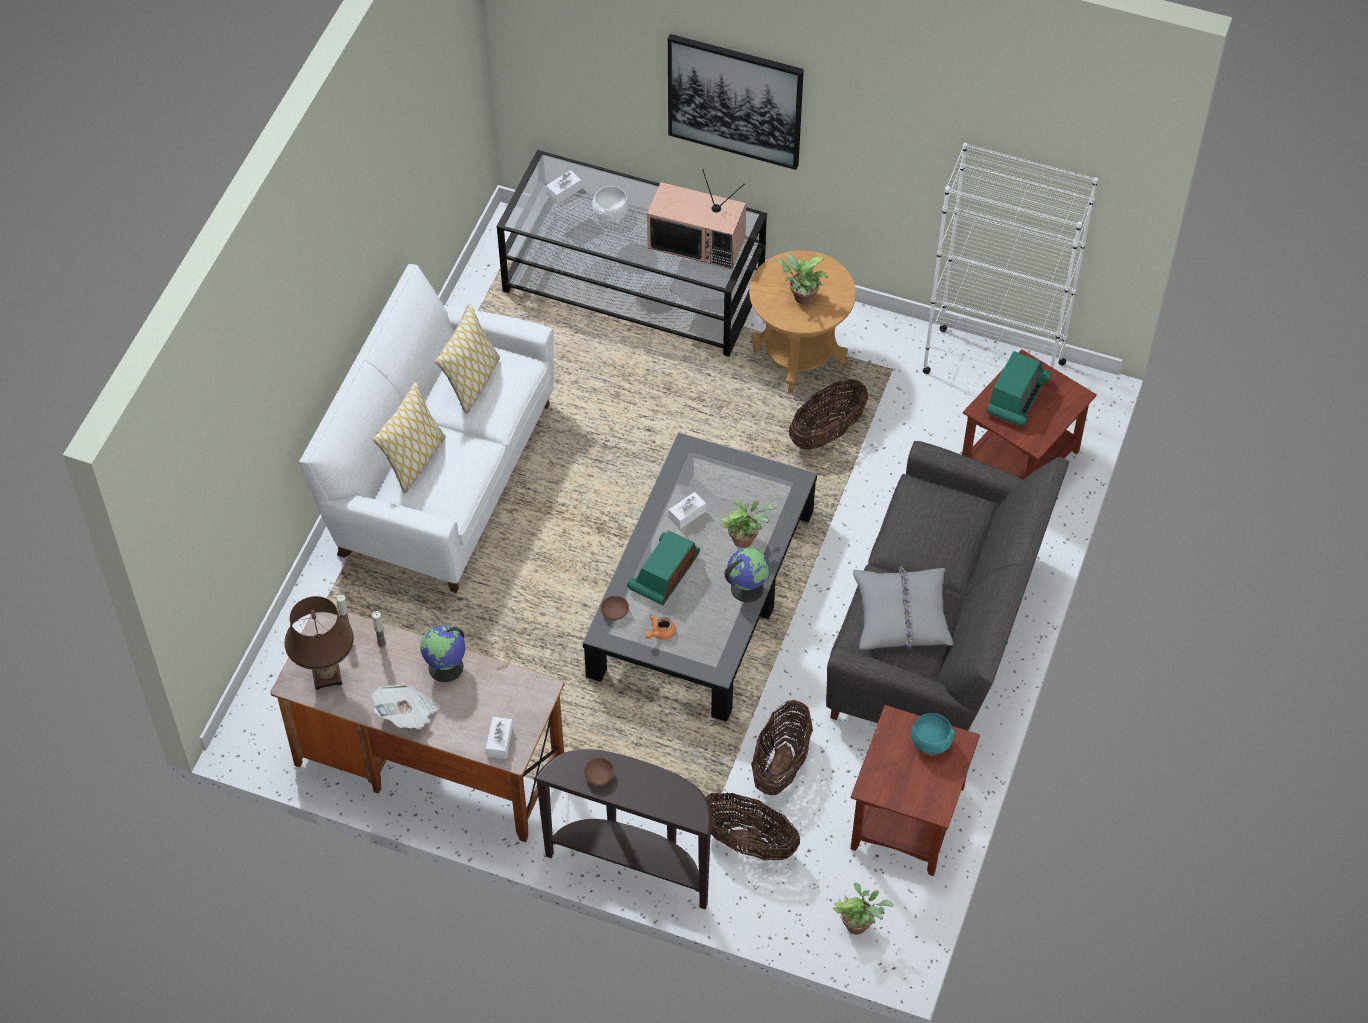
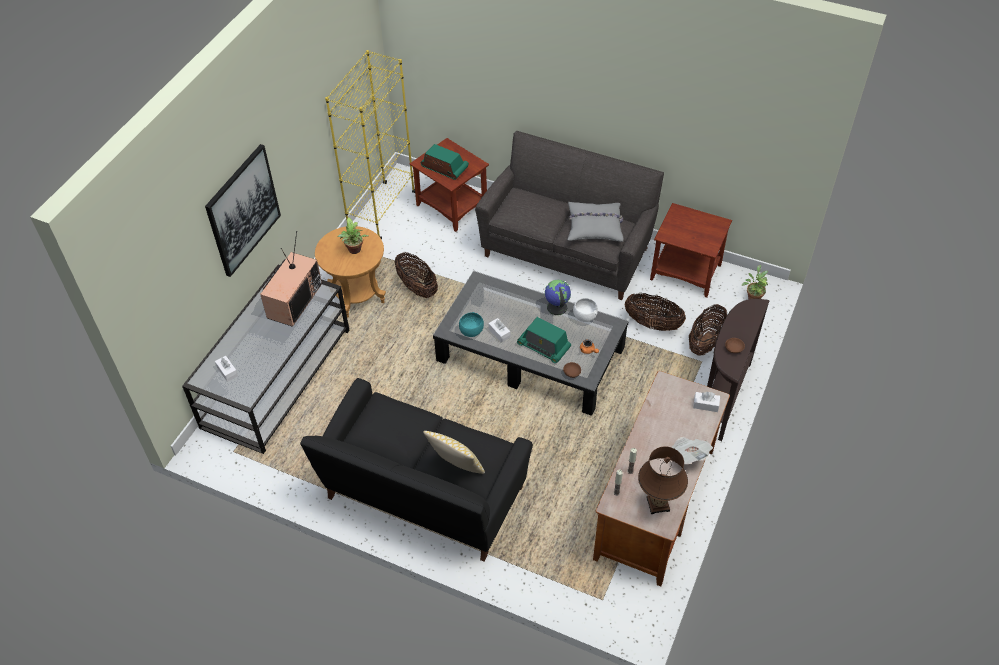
camera: 85 degrees left, 5 degrees down
white sofa [299,264,554,593] -> black sofa [300,378,533,562]
globe [420,625,465,682] -> none
pillow [435,304,500,414] -> none
white bowl [592,186,629,222] -> white bowl moved to [573,298,598,322]
potted plant [720,499,776,548] -> none
turquoise bowl [911,713,955,755] -> turquoise bowl moved to [459,312,484,337]
white bookcase [923,143,1098,374] -> yellow bookcase [325,50,415,240]

